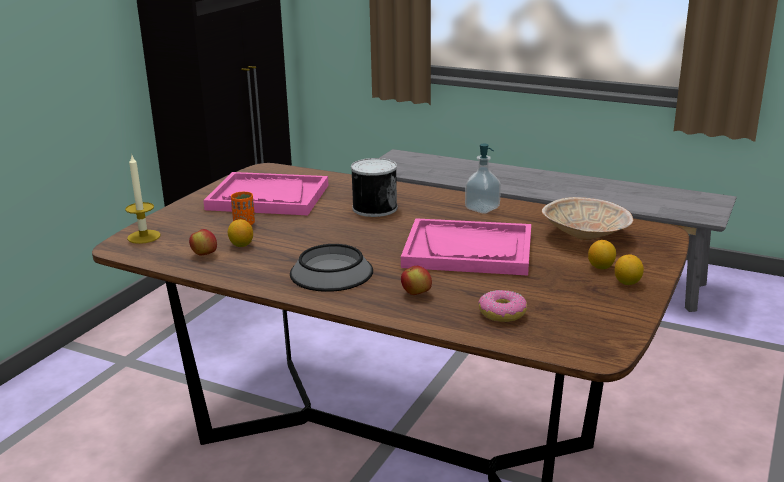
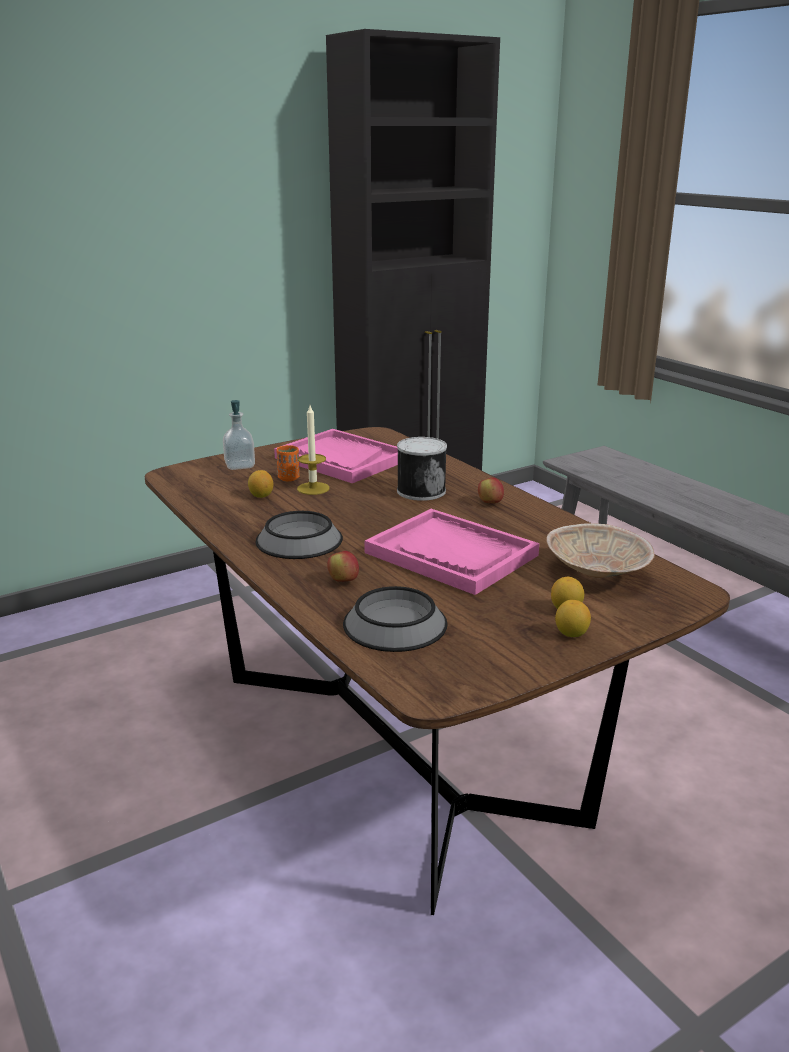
camera: 30 degrees right, 0 degrees up
candle [125,155,161,244] -> candle moved to [297,405,329,495]
apple [189,229,217,255] -> apple moved to [478,478,504,503]
soap dispenser [465,144,501,214] -> soap dispenser moved to [223,400,255,470]
donut [478,290,527,322] -> bowl [343,586,448,652]

